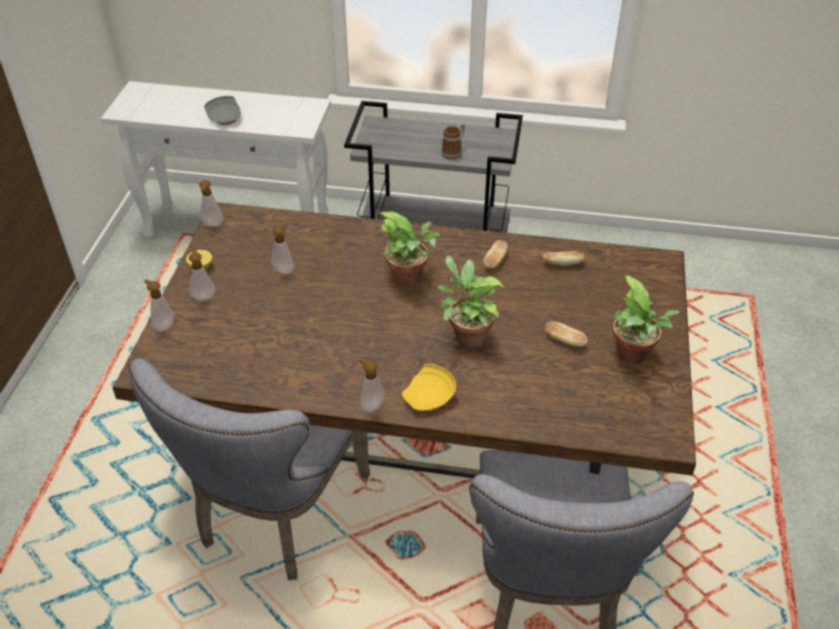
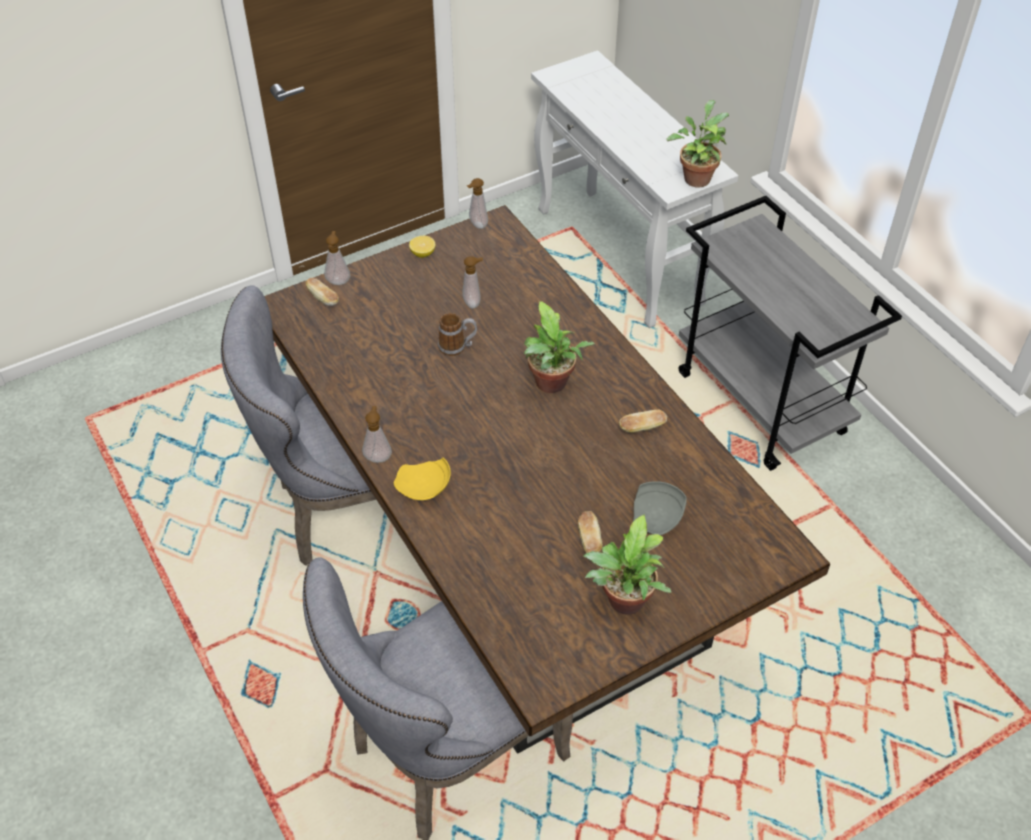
camera: 50 degrees right, 5 degrees up
soap dispenser [189,249,216,301] -> none
grey plate [204,96,241,125] -> grey plate moved to [633,481,687,535]
potted plant [438,256,504,348] -> potted plant moved to [666,100,729,187]
mug [441,123,465,160] -> mug moved to [438,313,477,356]
bread [543,251,585,266] -> bread moved to [306,278,339,306]

